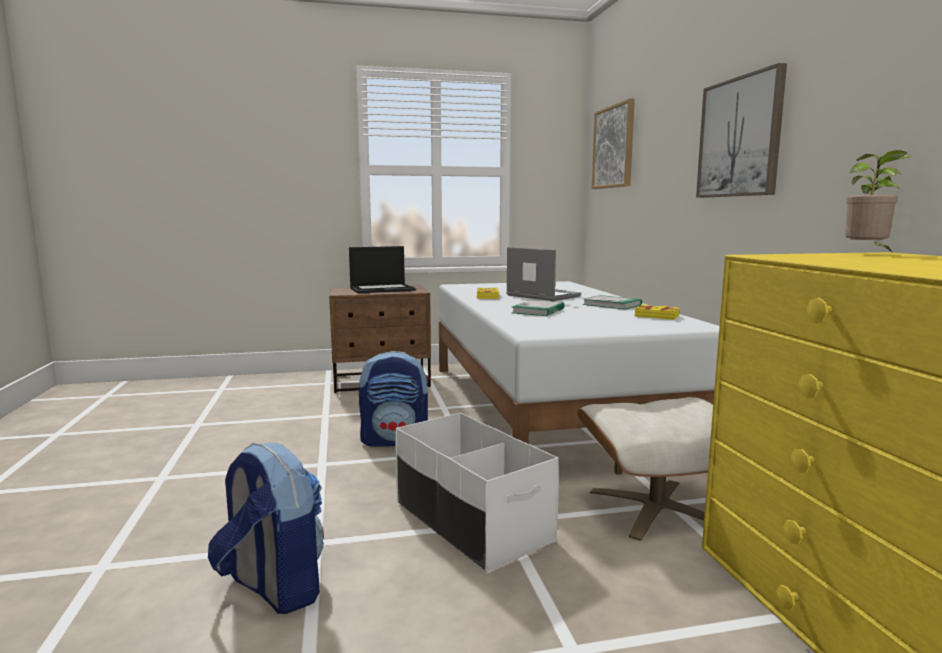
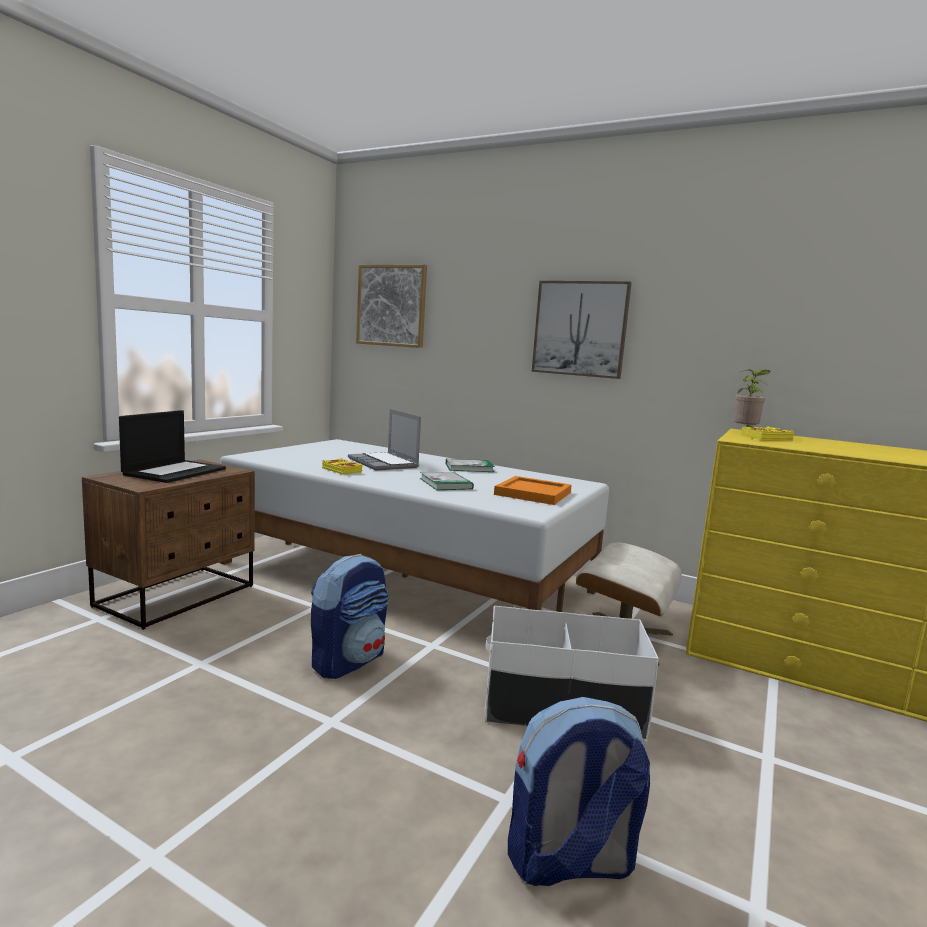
camera: 50 degrees left, 0 degrees up
laptop [506,247,581,301] -> laptop turned 120 degrees counterclockwise [348,409,421,471]
yellow book [635,304,680,320] -> yellow book moved to [741,426,794,441]
none -> orange tray [494,476,572,505]

